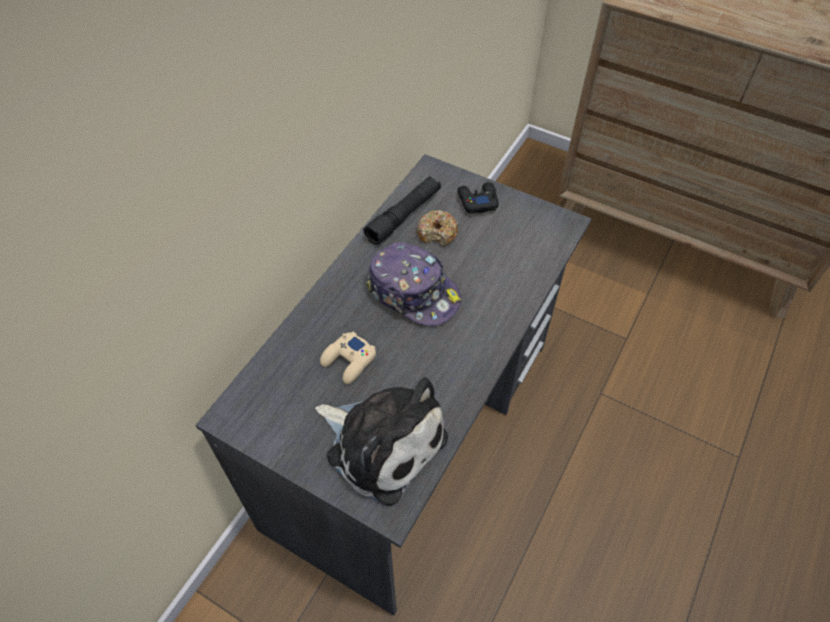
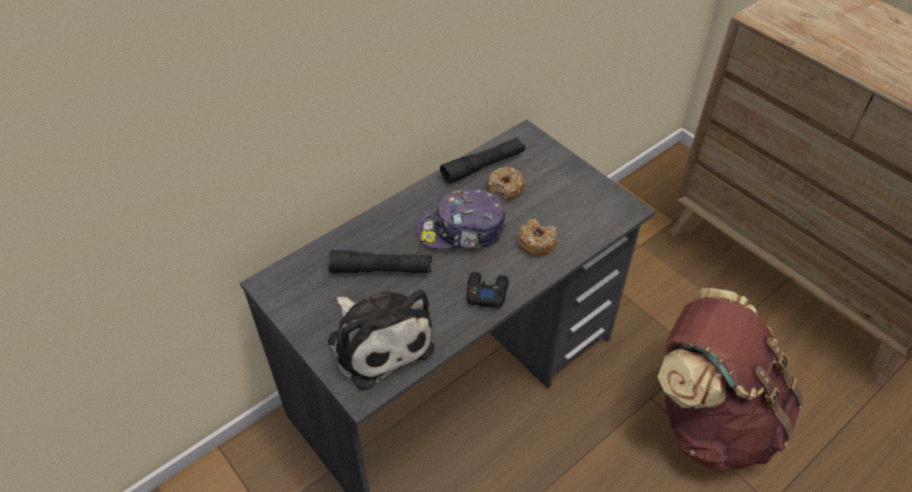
camera: 20 degrees right, 5 degrees down
beige game controller [320,332,376,384] -> black flashlight [328,250,432,273]
cap [366,242,461,326] -> cap turned 120 degrees clockwise [417,189,506,249]
black game controller [457,182,499,214] -> black game controller moved to [467,272,509,308]
none -> donut [517,219,558,256]
none -> brown backpack [658,288,802,474]

